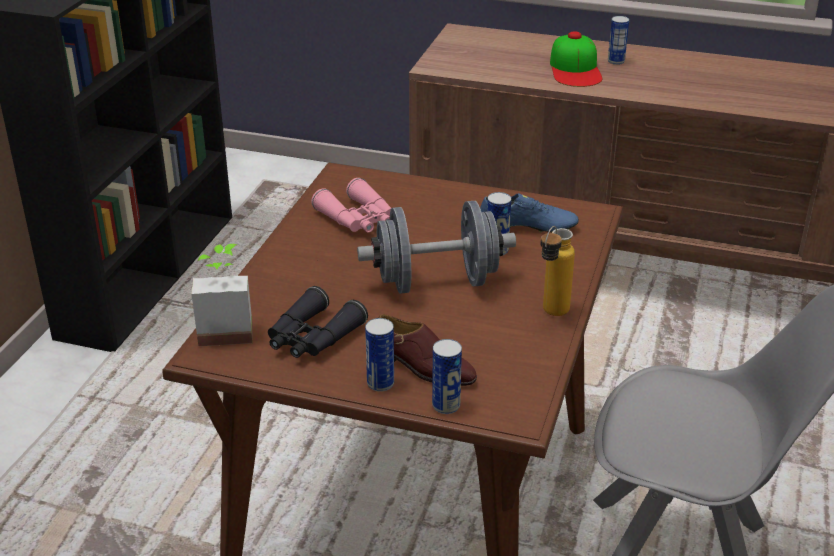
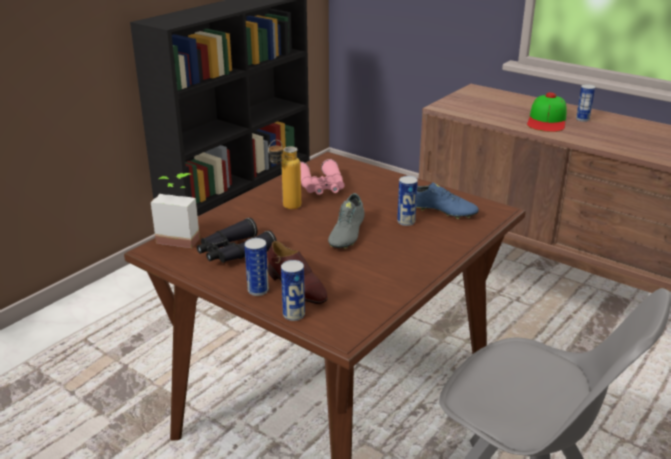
camera: 20 degrees right, 5 degrees down
grey dumbbell [357,201,516,294] -> grey shoe [328,193,365,249]
bottle [540,226,575,316] -> bottle moved to [268,140,301,209]

